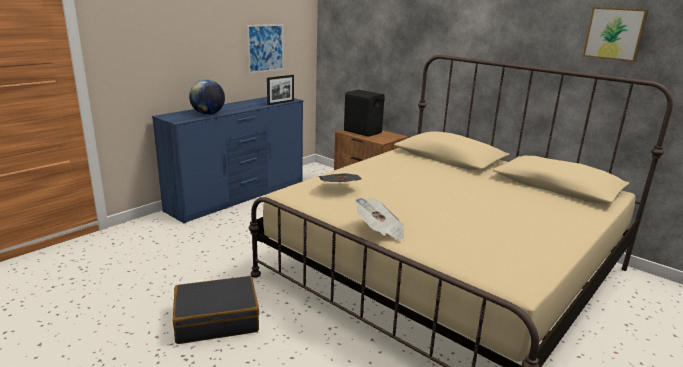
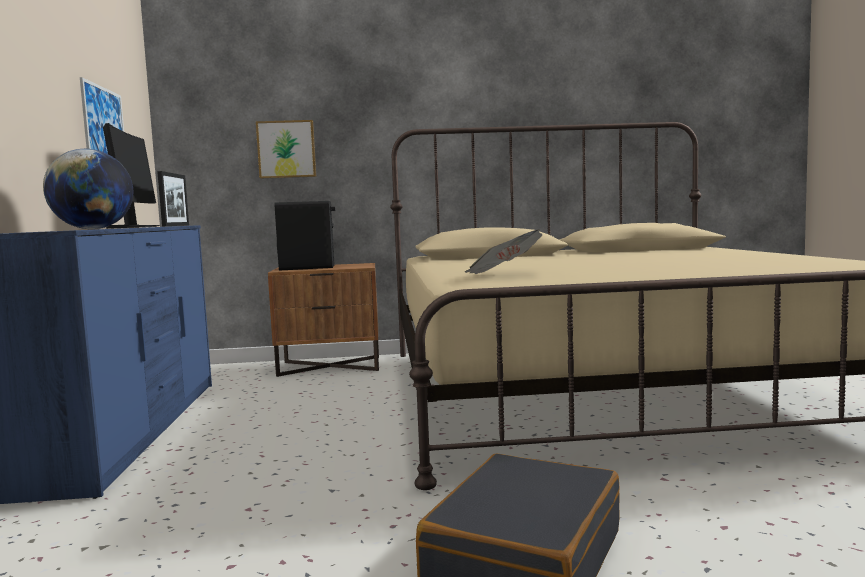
camera: 45 degrees left, 15 degrees down
newspaper [355,197,405,241] -> none
picture [583,7,649,62] -> picture moved to [256,120,316,179]
none -> monitor [103,123,159,229]

